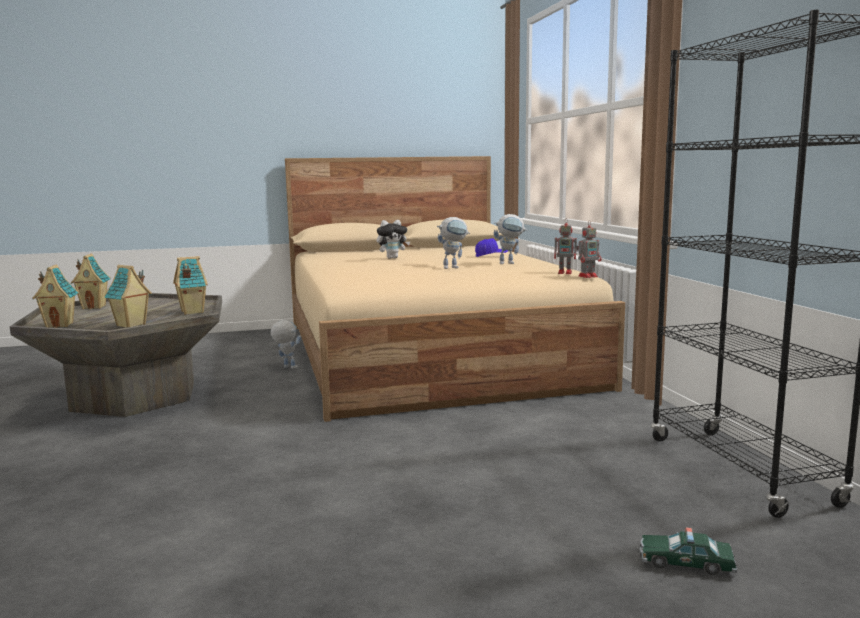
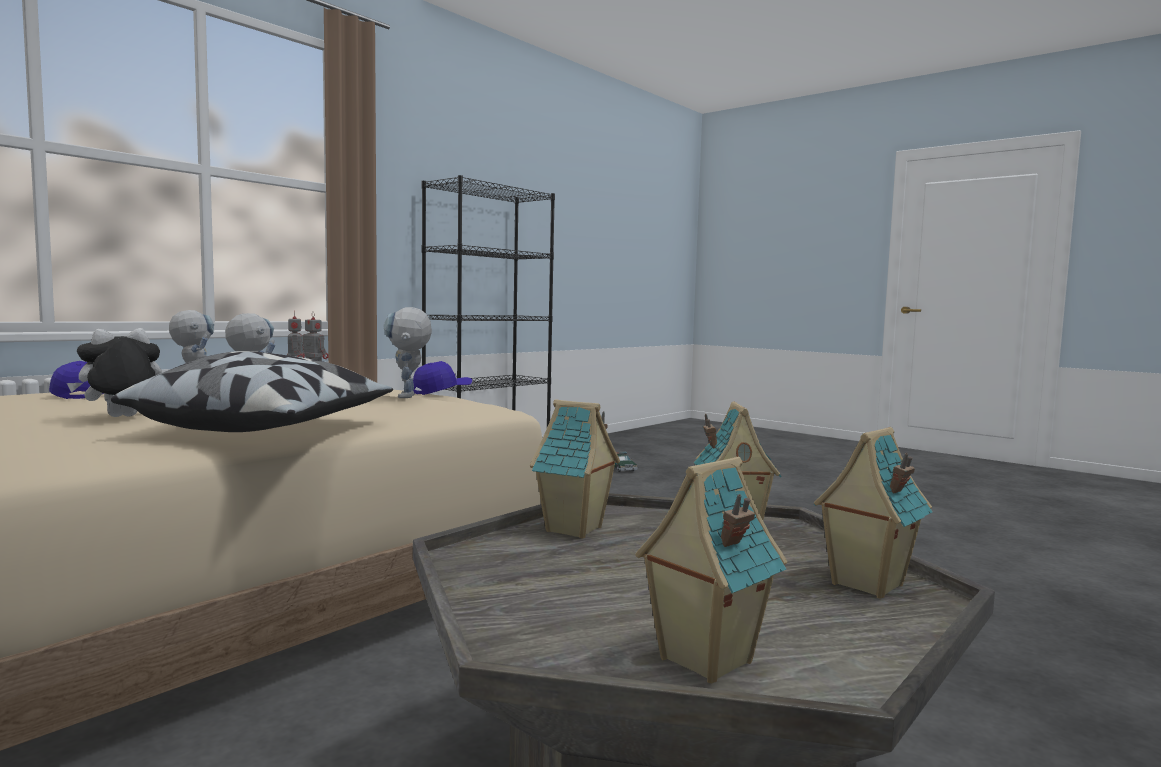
camera: 125 degrees left, 5 degrees down
toy robot [271,320,301,369] -> toy robot moved to [384,307,432,398]
plush toy [376,220,410,259] -> plush toy turned 75 degrees counterclockwise [67,328,162,417]
none -> pillow [111,351,393,432]
none -> blue cap [413,361,472,395]

